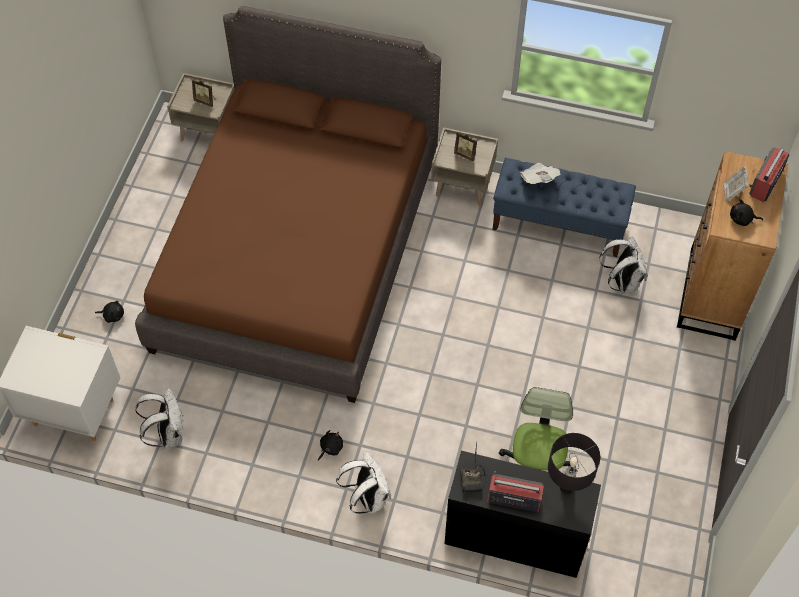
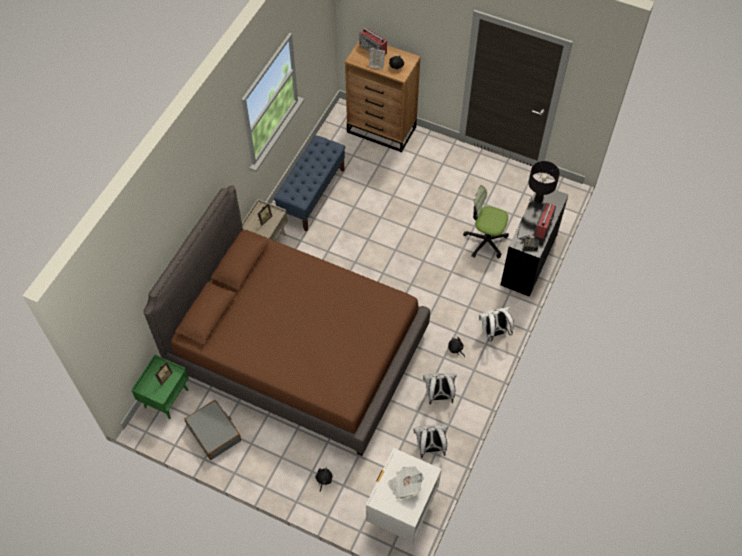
camera: 80 degrees left, 0 degrees up
beige nightstand [167,73,235,141] -> green nightstand [131,355,189,419]
newspaper [520,163,561,184] -> newspaper moved to [388,466,424,499]
white backpack [599,236,647,294] -> white backpack moved to [423,373,457,405]
none -> grey suitcase [184,400,241,460]

